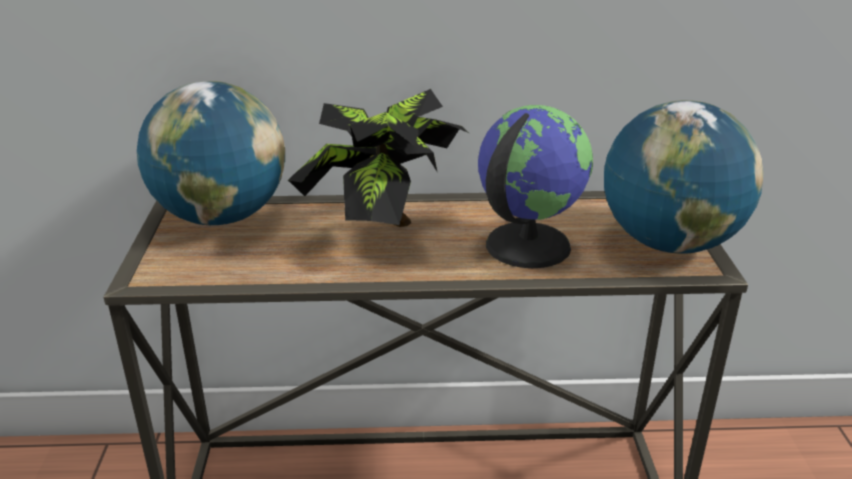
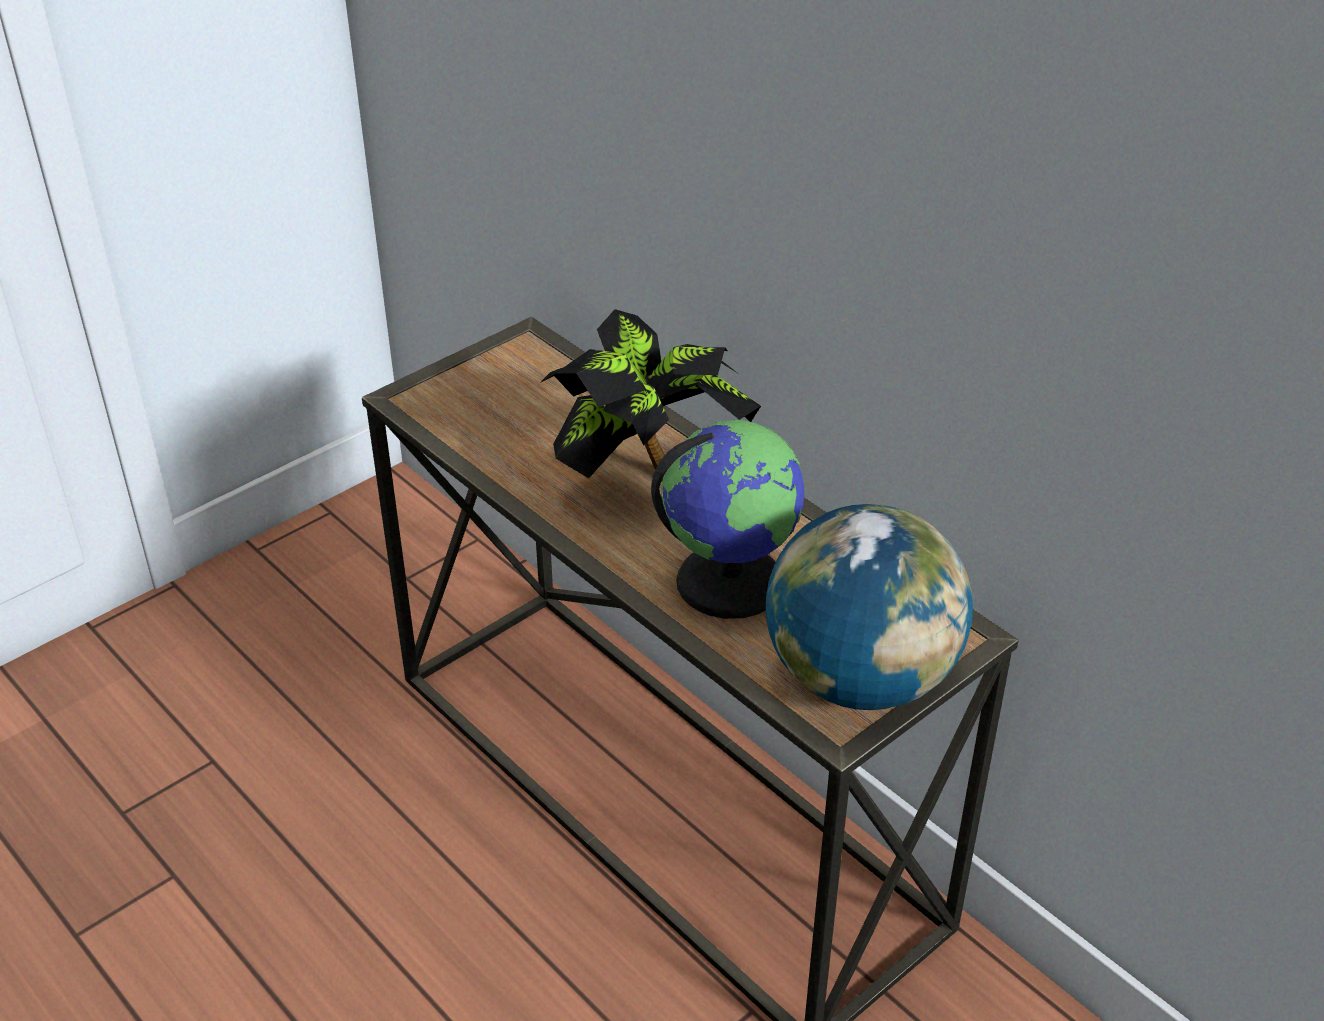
camera: 50 degrees right, 10 degrees up
globe [137,81,285,225] -> none

